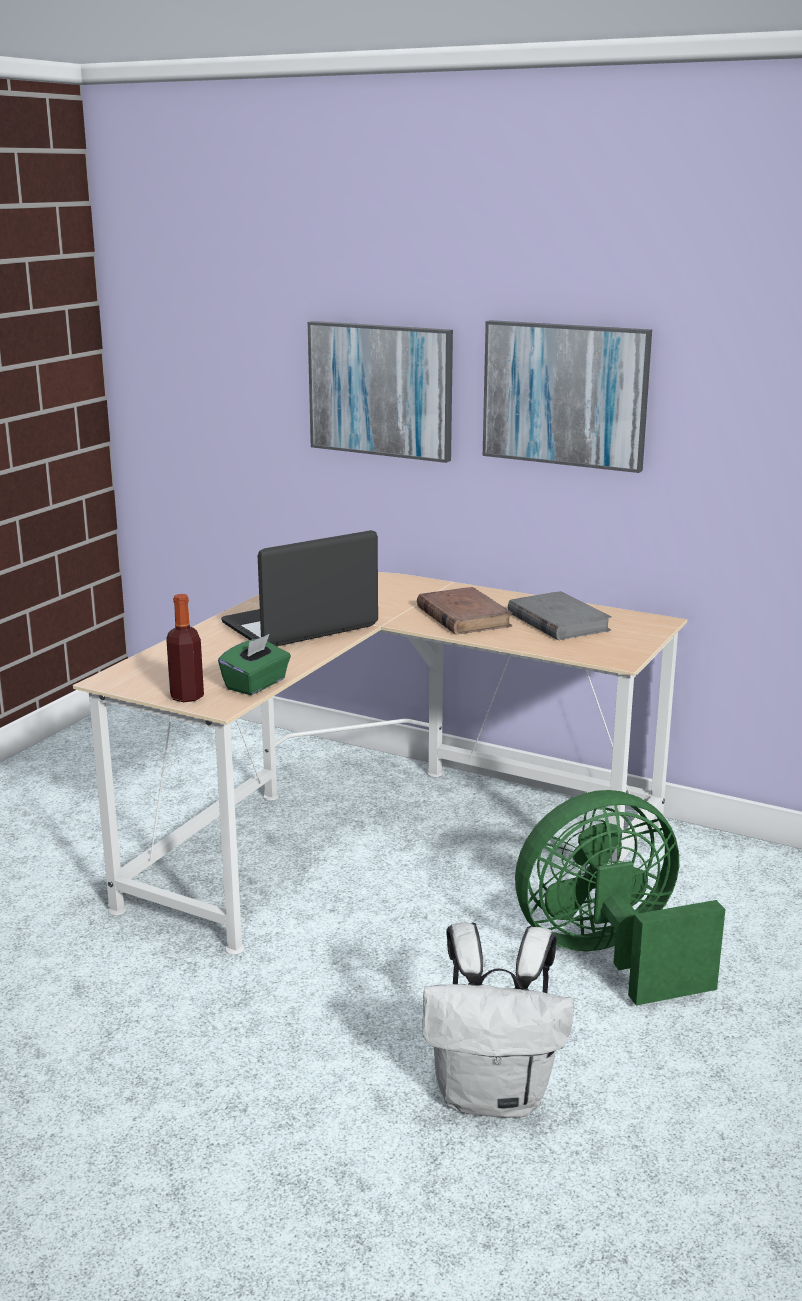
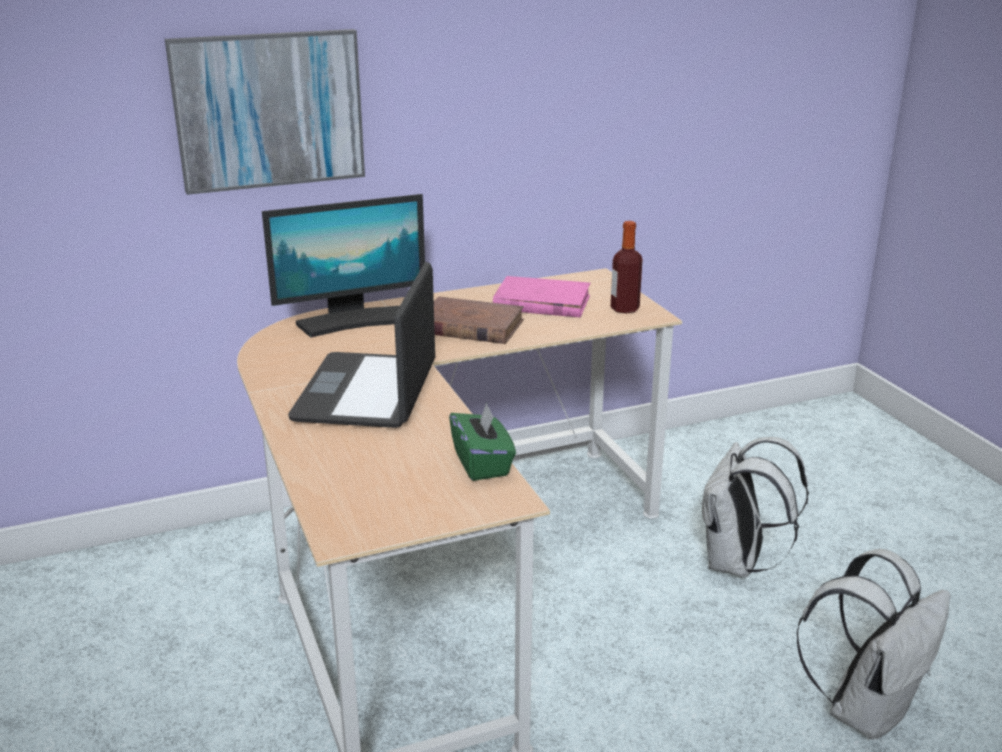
camera: 50 degrees left, 5 degrees up
bottle [166,594,204,702] -> bottle moved to [611,221,643,313]
picture [483,320,652,473] -> none
grey book [508,591,611,640] -> pink book [493,276,590,318]
green fan [515,790,725,1006] -> white backpack [701,437,809,578]
none -> monitor [262,194,425,338]

